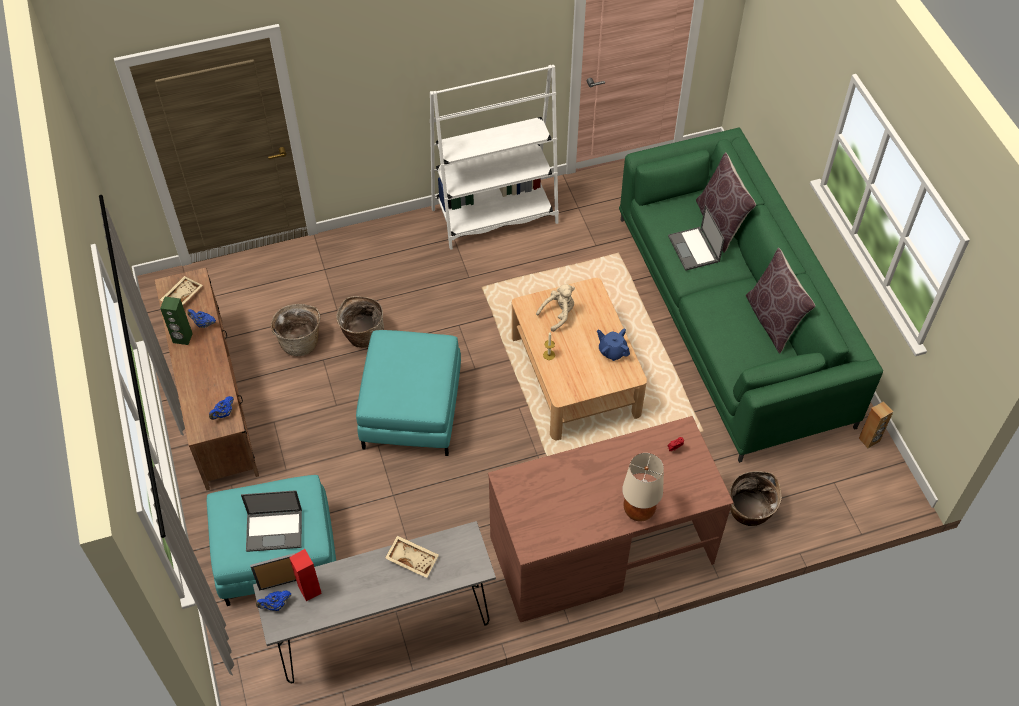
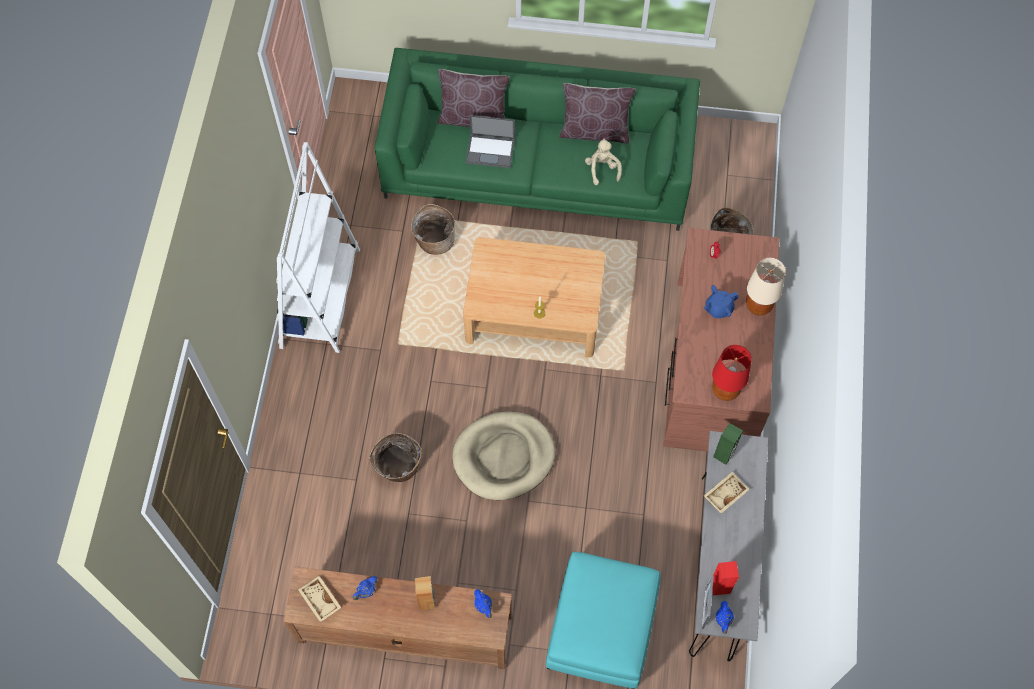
camera: 65 degrees left, 10 degrees up
green speaker [160,297,193,345] -> green speaker moved to [713,423,743,465]
laptop [241,490,302,552] -> none
basket [271,304,320,356] -> basket moved to [411,204,455,255]
turquoise ottoman [356,330,461,456] -> beige dog bed [453,411,555,500]
beige plush toy [536,284,575,332] -> beige plush toy moved to [585,138,622,185]
blue teapot [597,329,630,361] -> blue teapot moved to [704,285,739,318]
brown speaker [859,401,893,448] -> brown speaker moved to [415,576,435,610]
none -> red table lamp [712,345,752,401]

